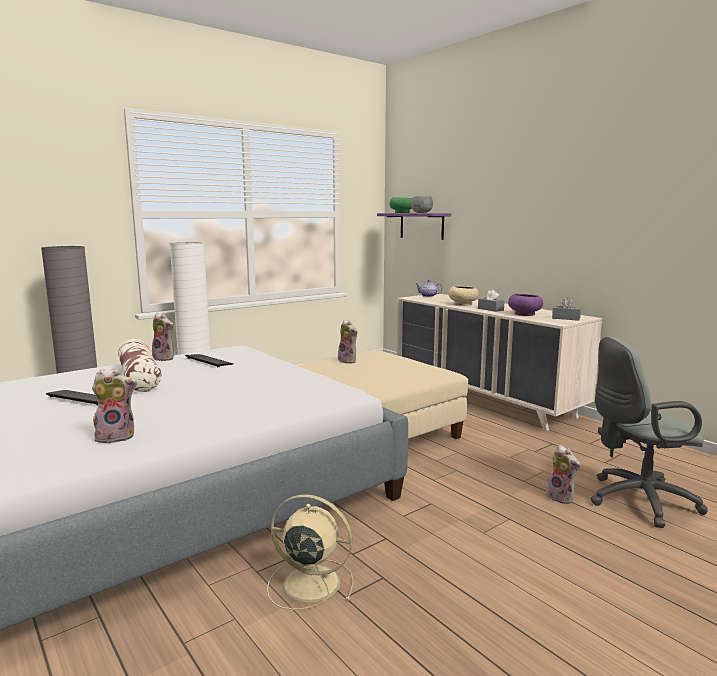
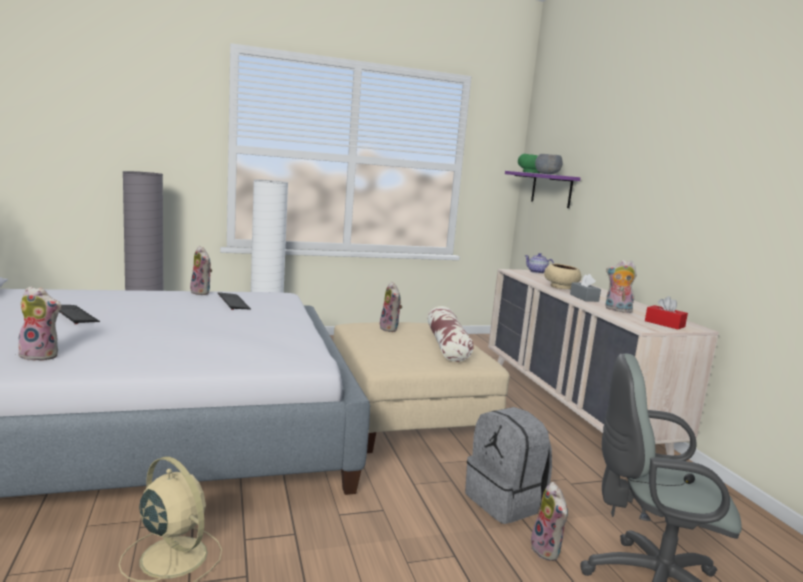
camera: 20 degrees right, 0 degrees up
pillow [118,339,162,392] -> pillow moved to [427,306,474,362]
purple bowl [508,294,543,316] -> plush toy [605,260,637,313]
grey tissue box [552,297,581,321] -> red tissue box [645,296,688,329]
none -> grey backpack [465,407,552,524]

